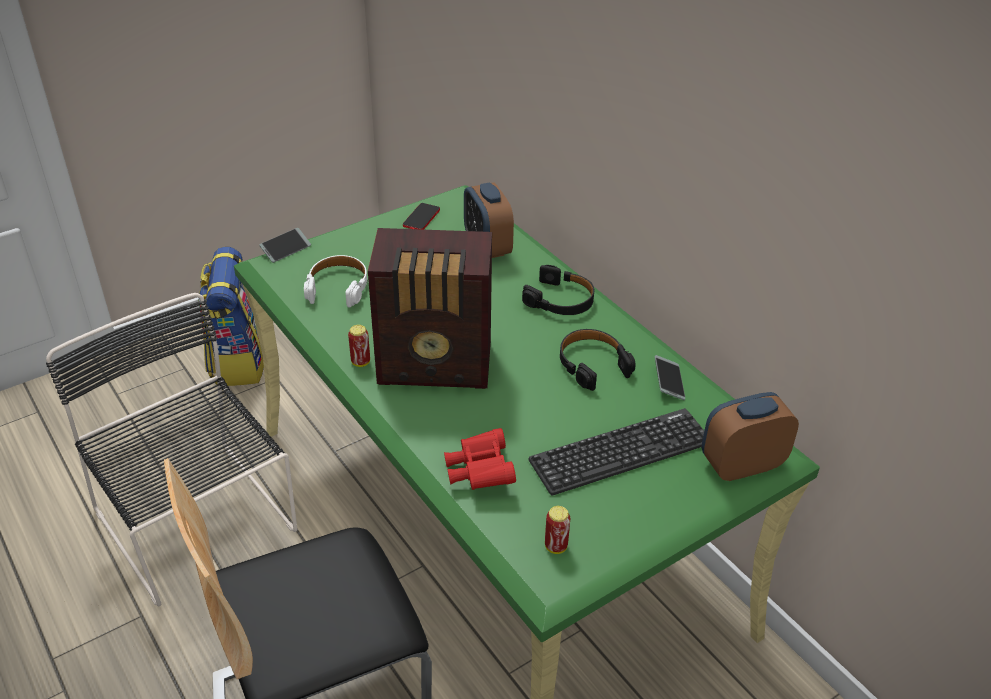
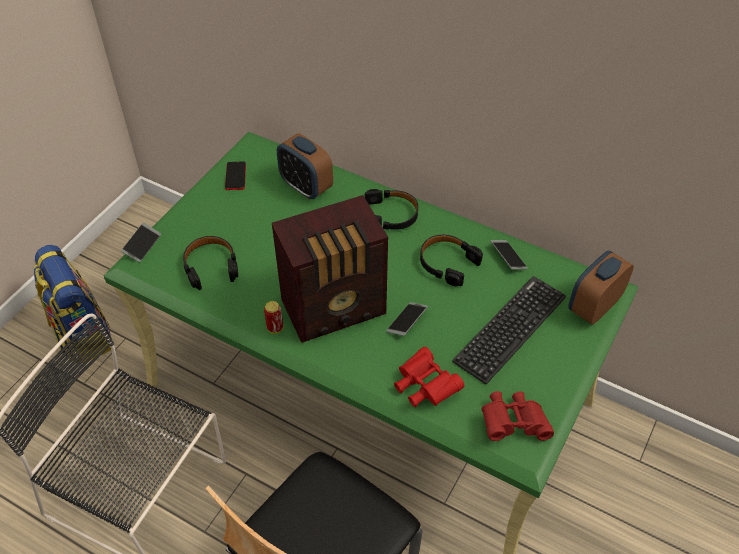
camera: 25 degrees left, 10 degrees up
white headphones [304,255,367,307] -> black headphones [183,236,238,290]
can [545,506,570,554] -> red binoculars [481,391,554,441]
none -> phone [386,302,428,336]

